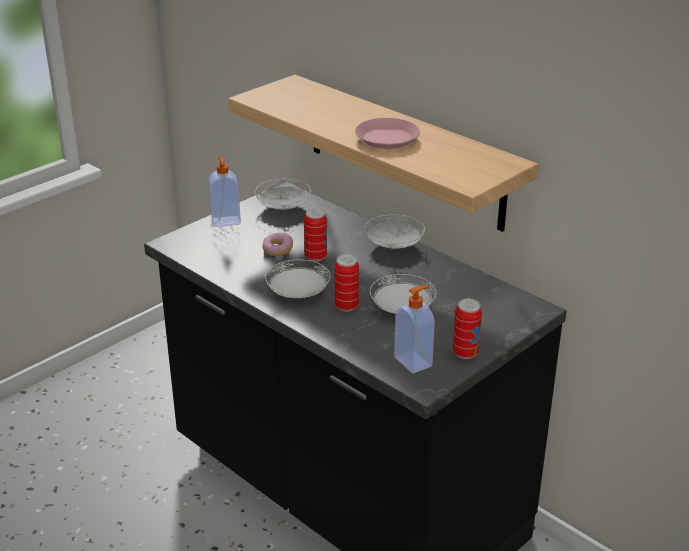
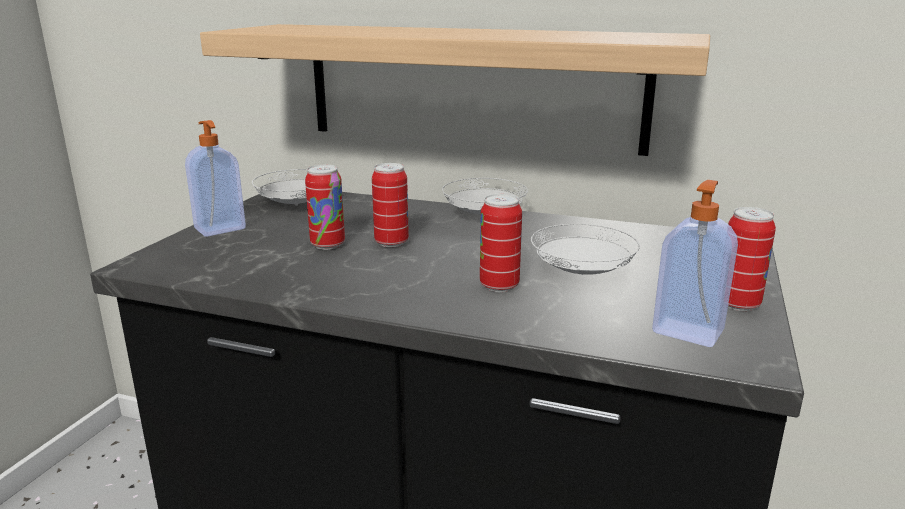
camera: 25 degrees left, 10 degrees down
donut [263,233,293,256] -> can [305,165,345,250]
white plate [265,259,330,298] -> none
pink plate [355,118,420,149] -> none

